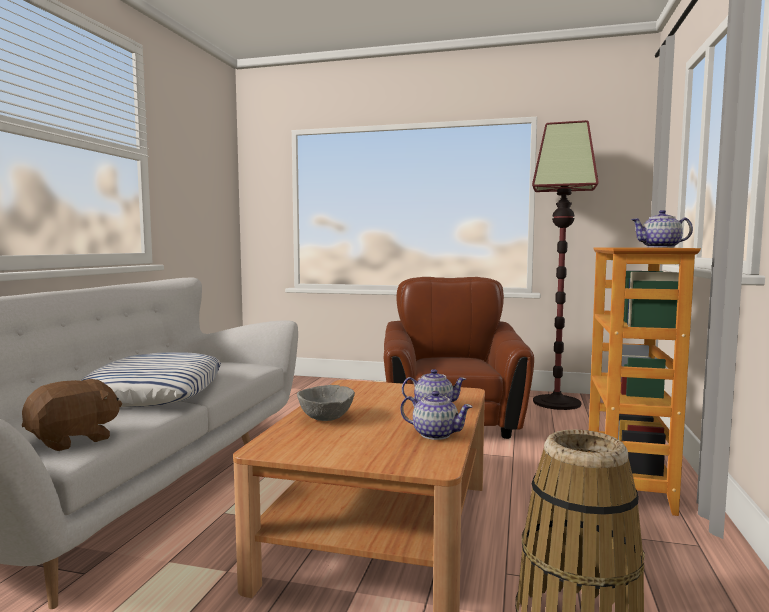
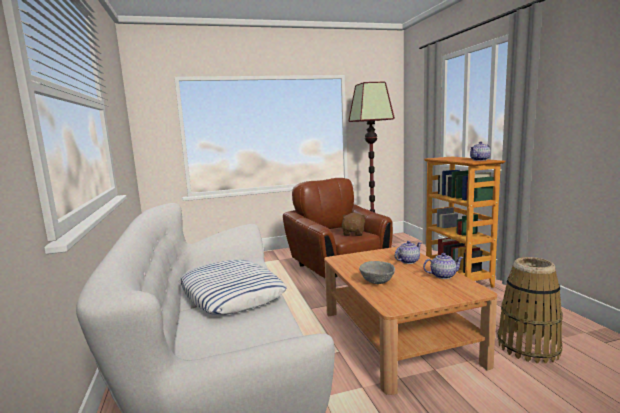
camera: 30 degrees left, 5 degrees up
brown plush toy [22,379,122,451] -> brown plush toy moved to [342,213,366,236]

